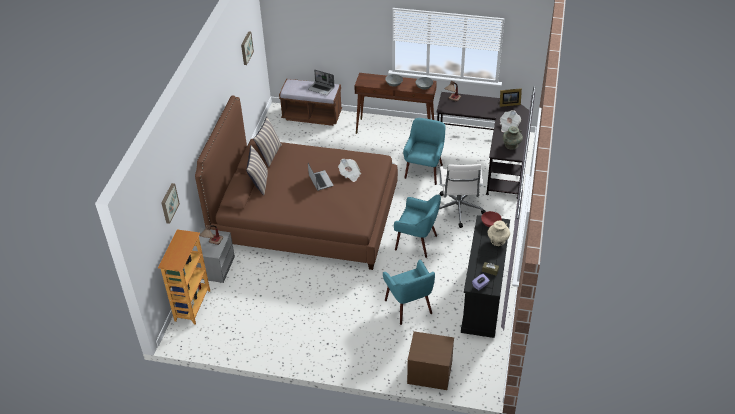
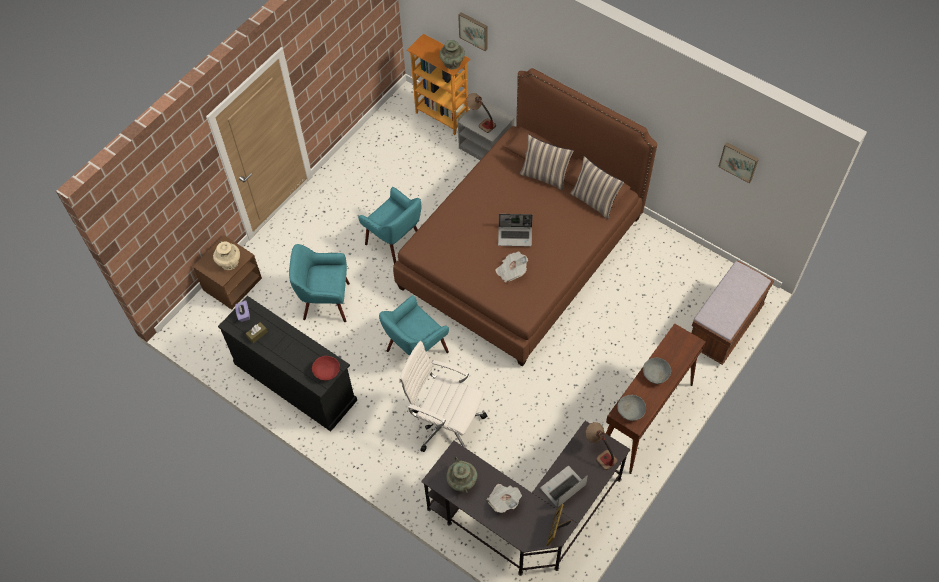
camera: 115 degrees right, 15 degrees up
laptop [308,69,334,95] -> laptop moved to [540,466,588,508]
turquoise armchair [403,118,445,185] -> turquoise armchair moved to [358,187,421,264]
beige vase [487,221,510,246] -> beige vase moved to [213,241,240,270]
none -> turquoise vase [439,40,465,70]

